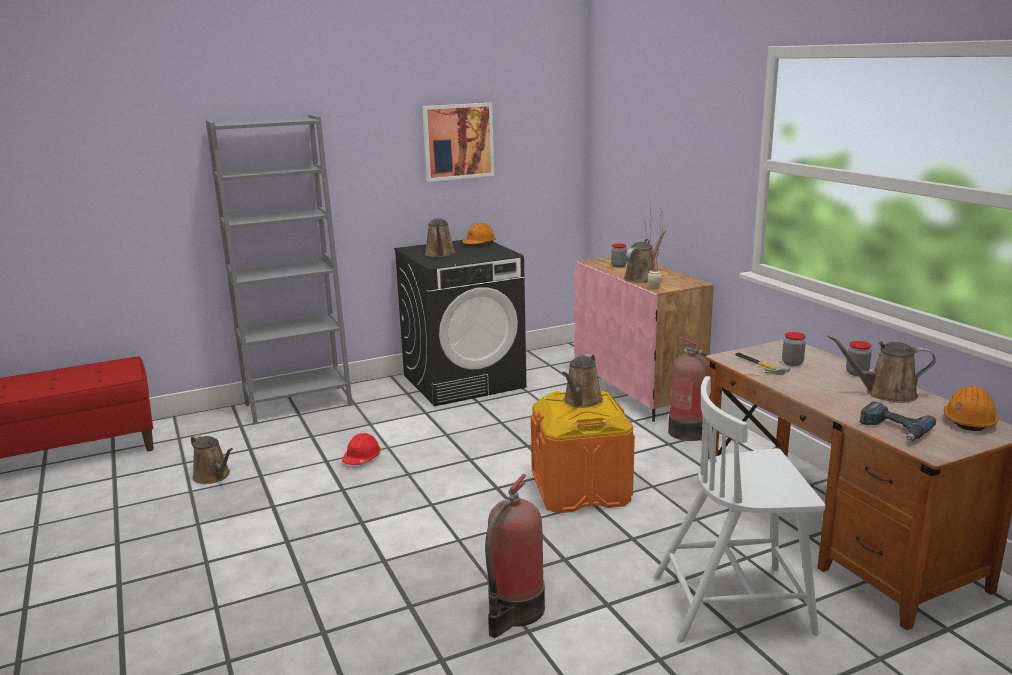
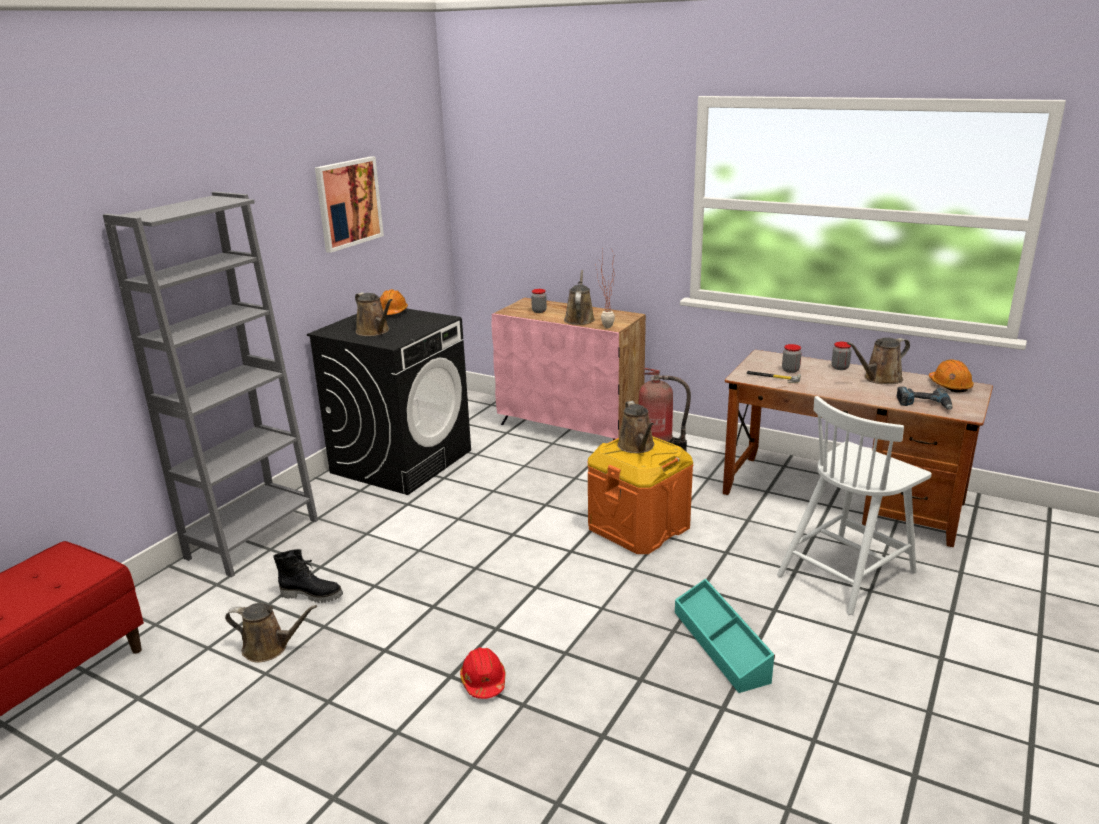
camera: 35 degrees left, 5 degrees up
red hard hat [342,433,381,465] -> red hard hat moved to [460,647,506,699]
fire extinguisher [485,474,545,638] -> turquoise storage box [675,579,775,693]
none -> black boot [273,549,343,603]

